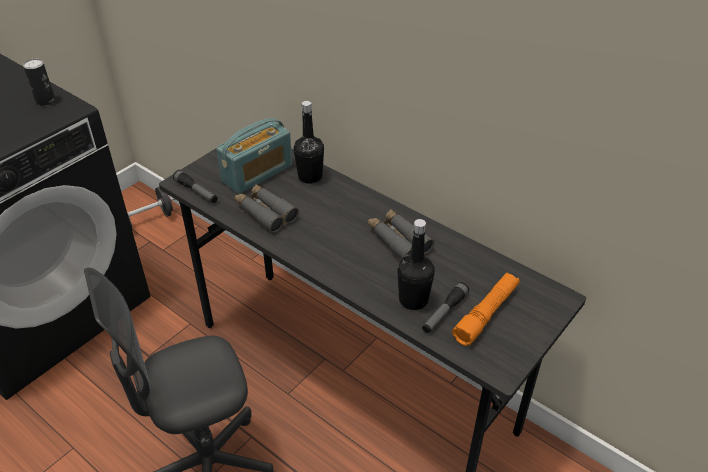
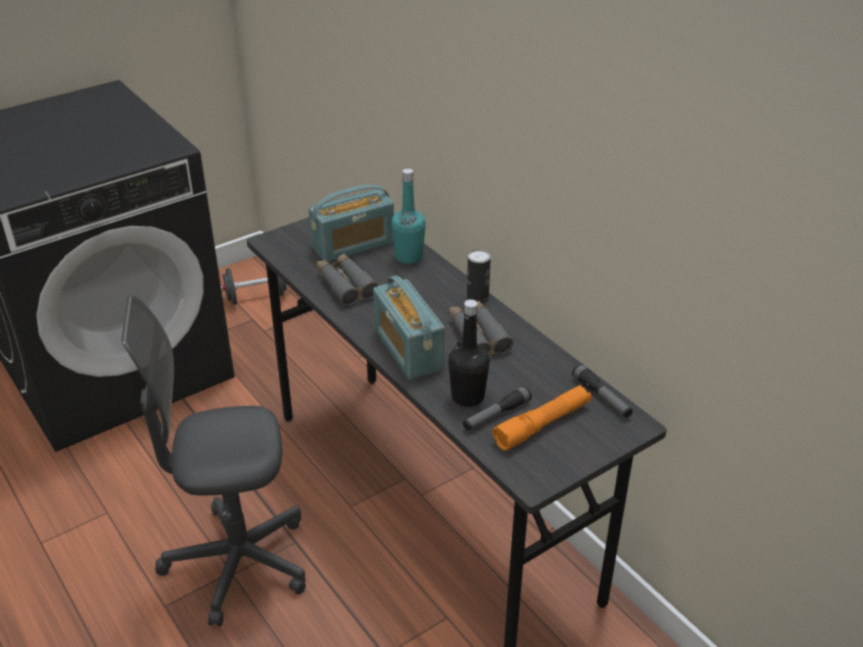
camera: 15 degrees right, 5 degrees down
can [23,59,55,106] -> can moved to [467,249,491,304]
flashlight [173,170,218,203] -> flashlight moved to [572,364,633,418]
black bottle [294,101,324,184] -> turquoise bottle [391,169,426,264]
none -> radio [373,276,445,380]

